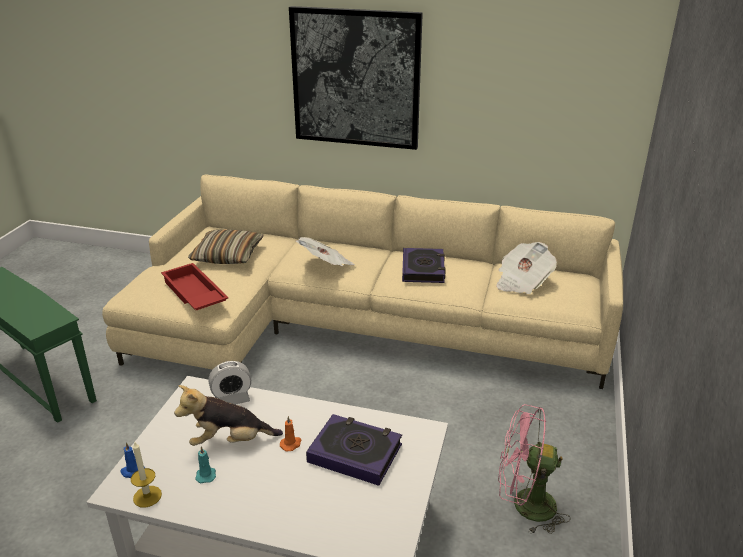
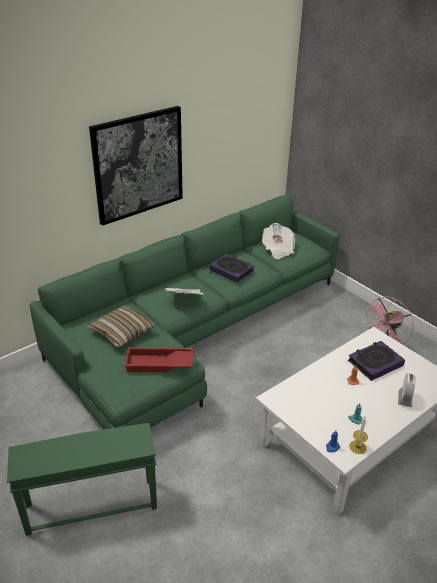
camera: 55 degrees left, 5 degrees up
beige sofa [102,174,623,389] -> green sofa [30,195,339,430]
plush toy [174,385,283,446] -> none
alarm clock [209,361,251,405] -> alarm clock moved to [398,373,415,407]

